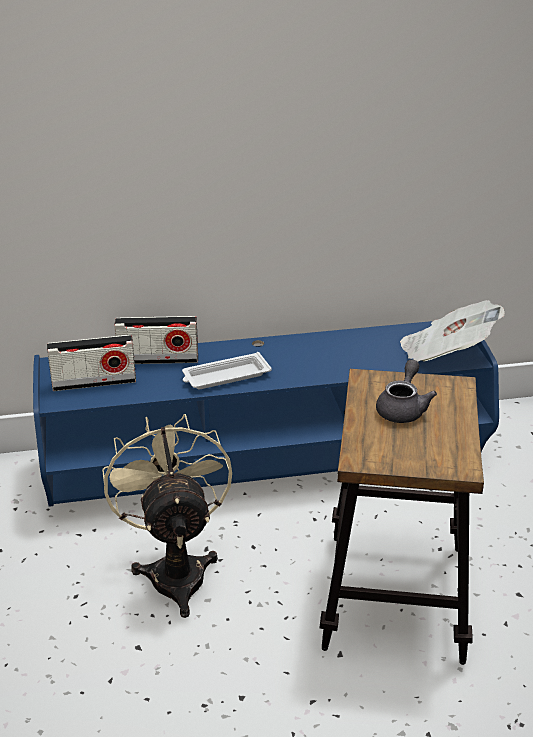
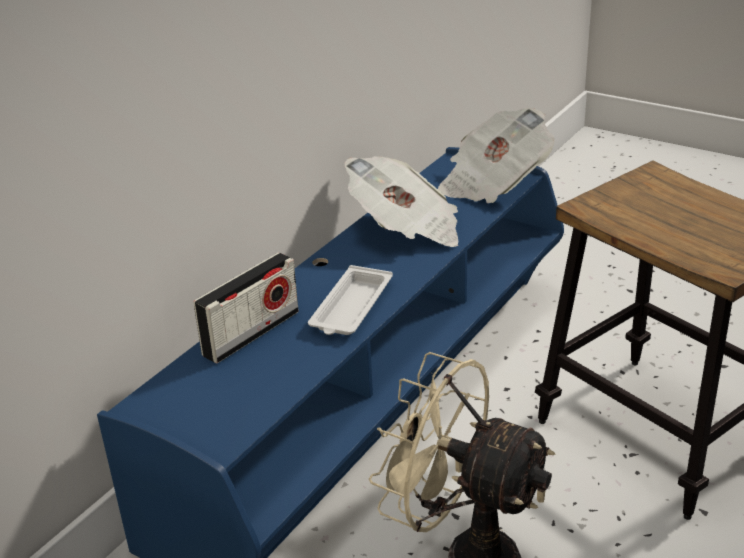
camera: 45 degrees left, 0 degrees up
radio [47,335,136,391] -> none
grey teapot [376,359,437,423] -> none
none -> newspaper [344,156,458,247]

